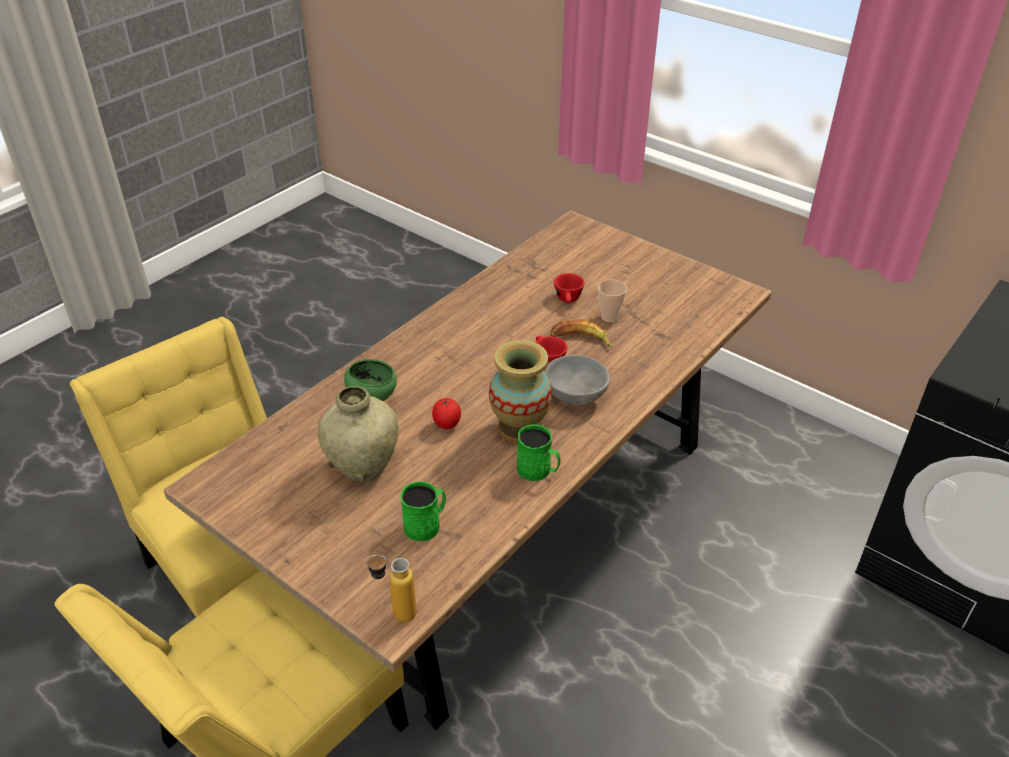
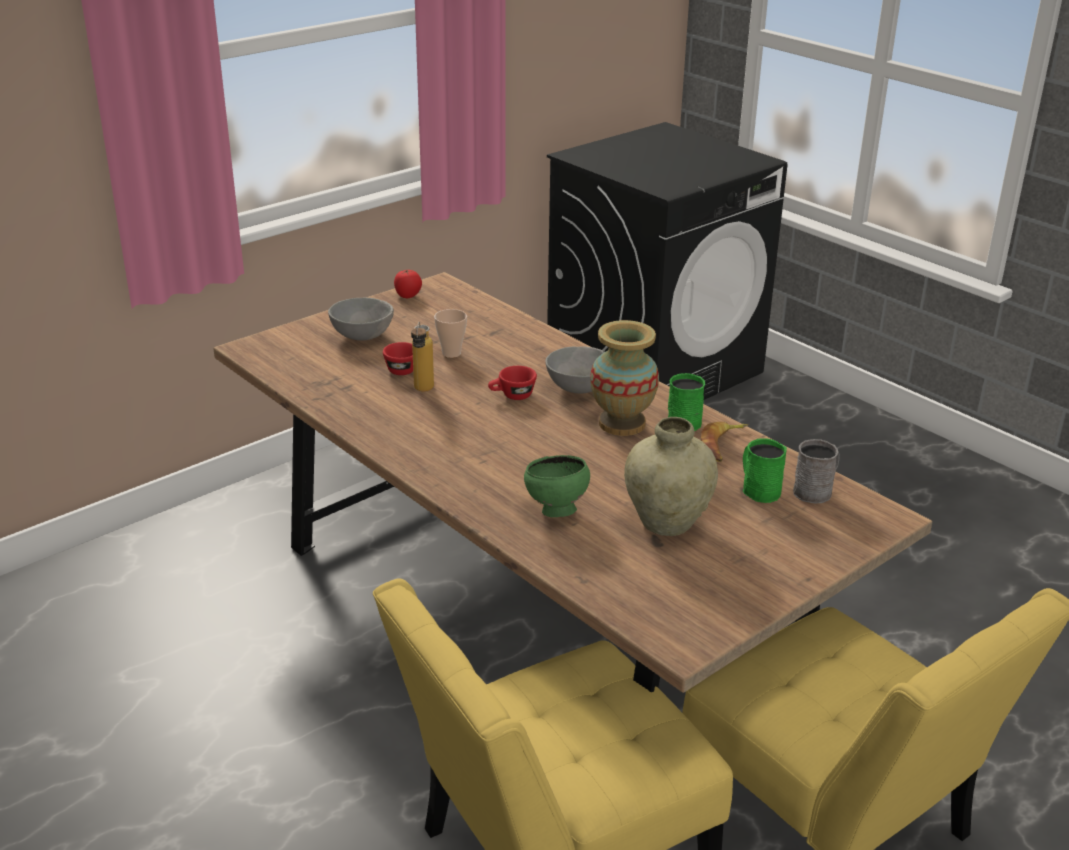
camera: 80 degrees left, 10 degrees down
bottle [366,555,417,622] -> bottle moved to [411,322,434,392]
tomato [432,398,461,429] -> tomato moved to [394,269,422,298]
banana [550,319,612,348] -> banana moved to [701,422,748,462]
none -> grey bowl [328,298,394,340]
none -> grey mug [793,439,840,503]

